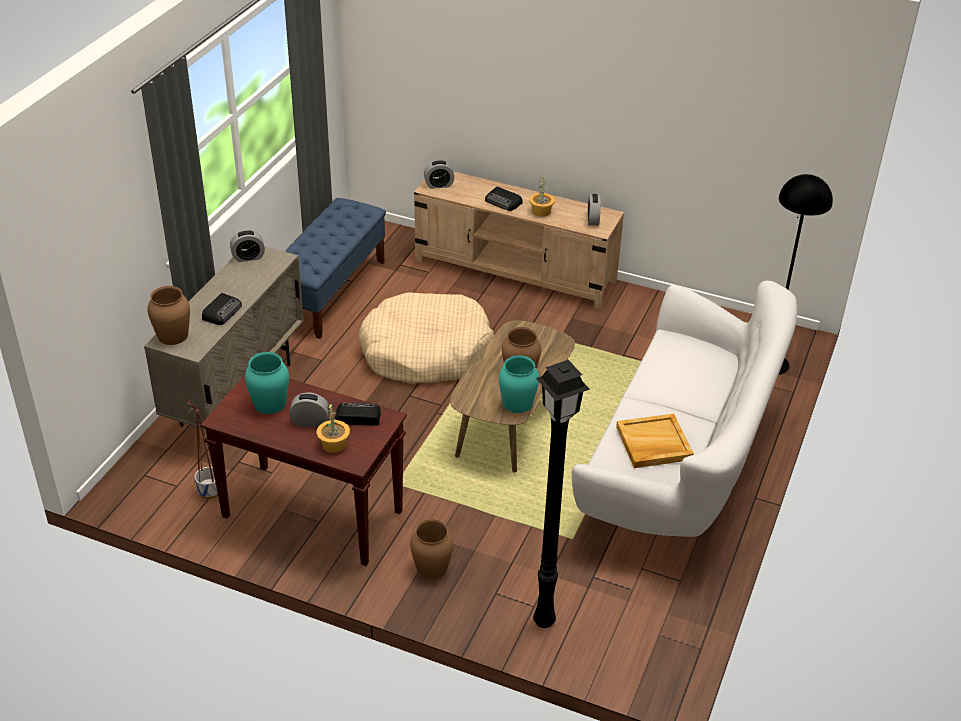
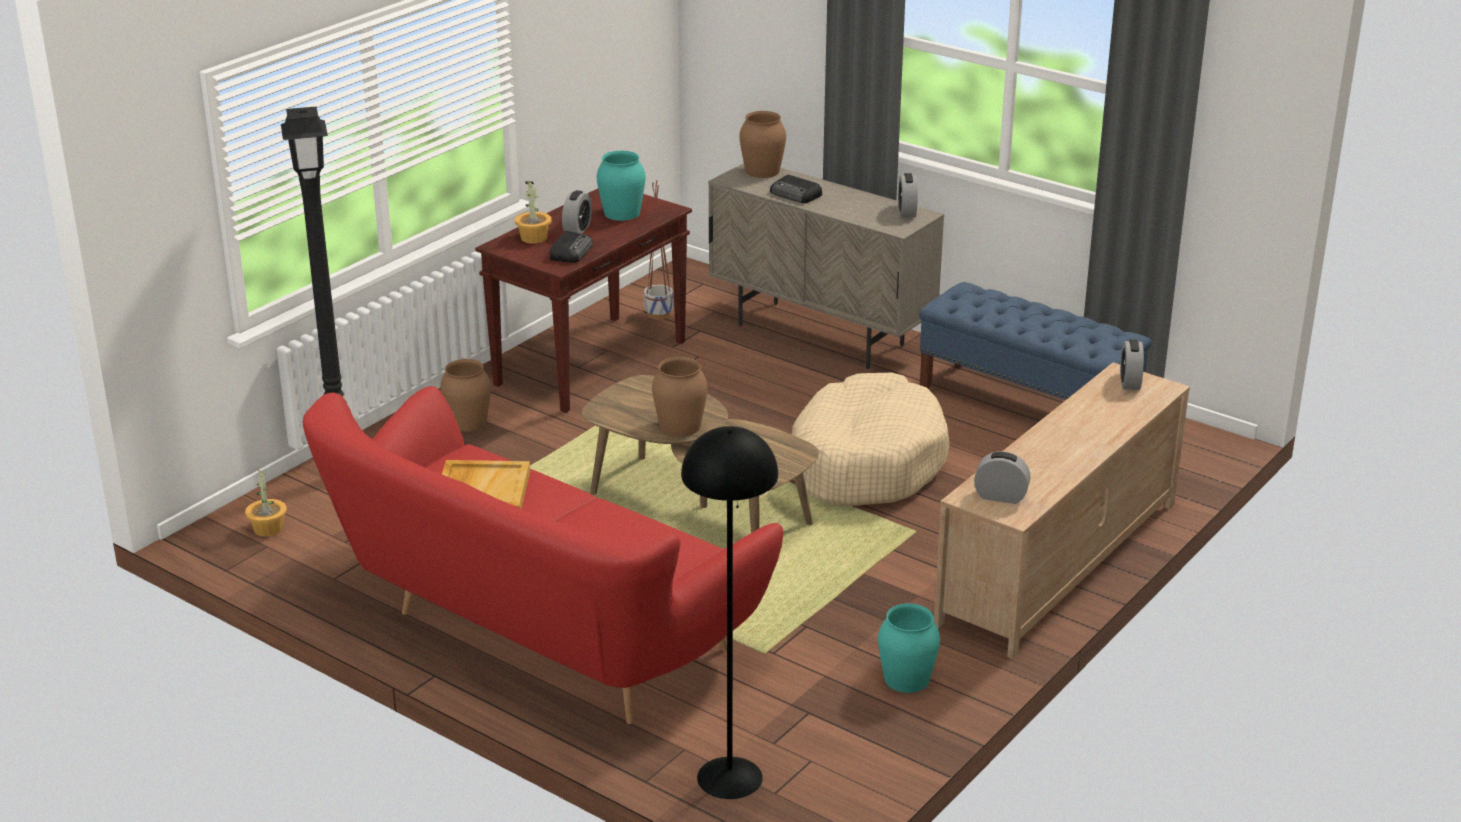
camera: 105 degrees right, 10 degrees down
radio [485,187,522,211] -> none
turquoise vase [499,355,539,413] -> turquoise vase moved to [878,603,940,693]
potted plant [529,176,555,217] -> potted plant moved to [245,469,287,537]
white sofa [572,280,798,537] -> red sofa [302,386,783,724]

